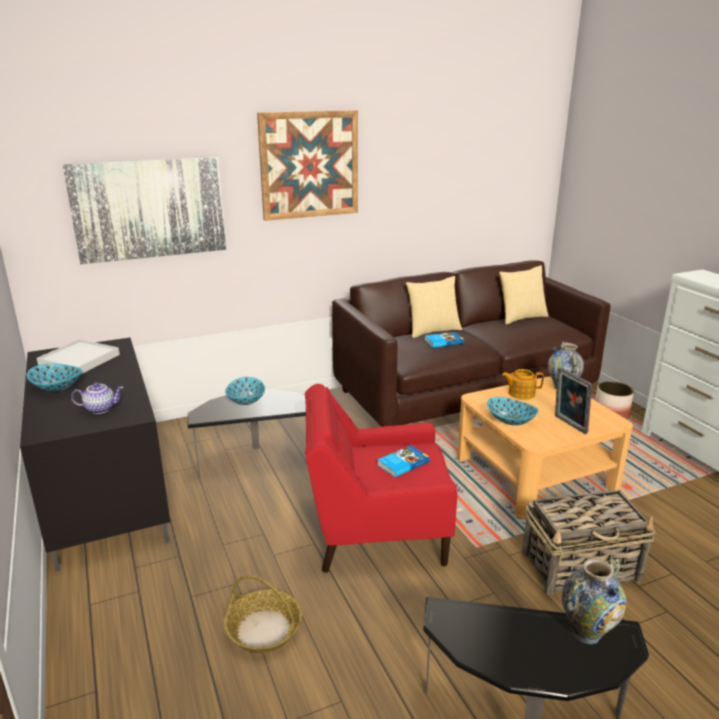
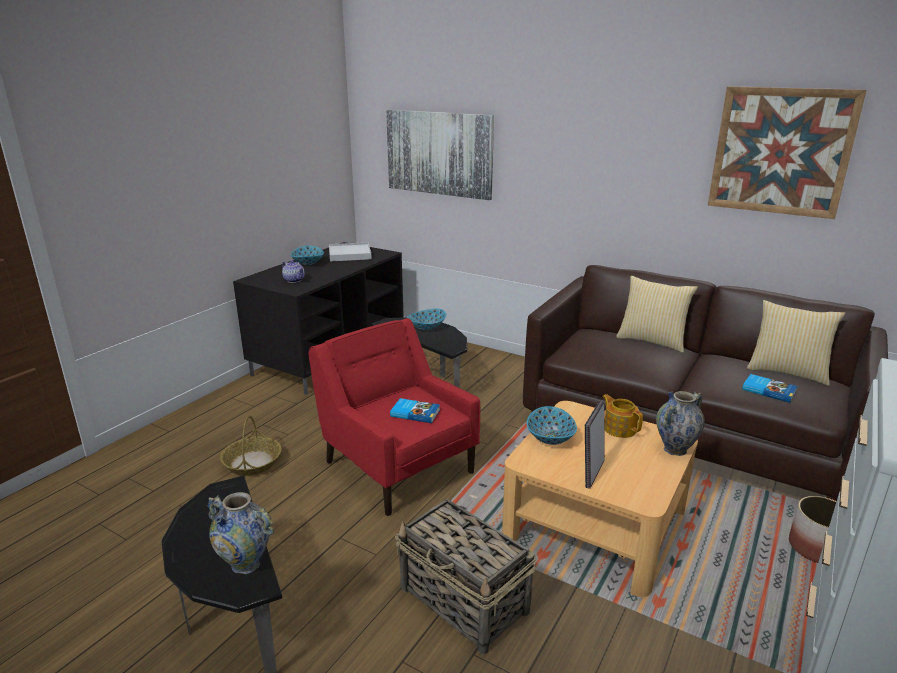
camera: 55 degrees right, 0 degrees up
picture [257,110,358,221] -> picture moved to [708,86,866,219]
book [425,332,464,348] -> book moved to [742,374,797,403]

